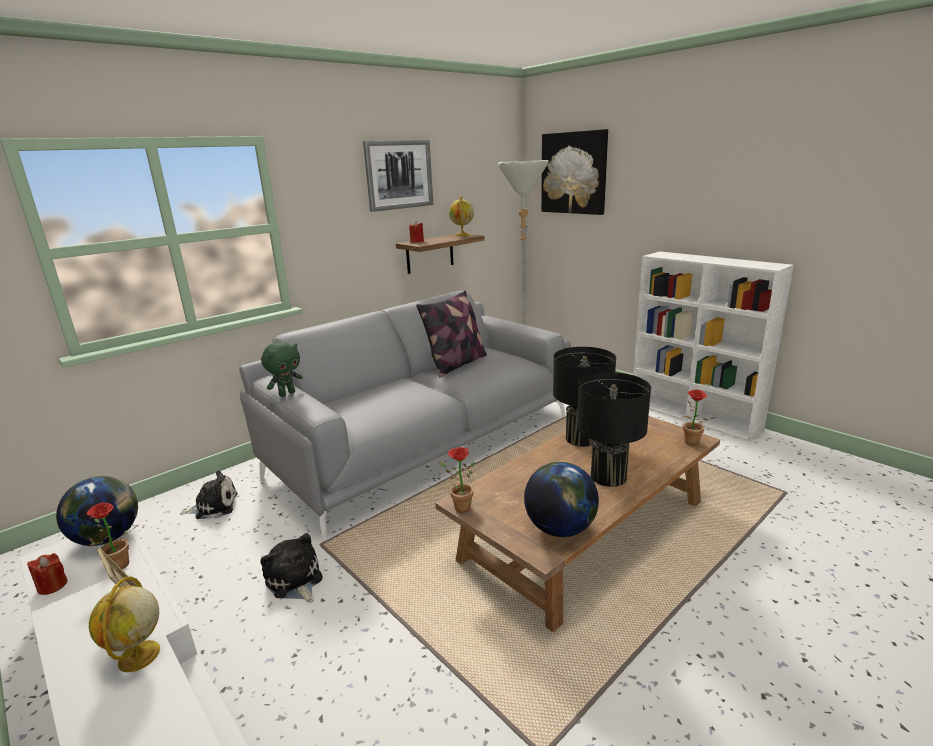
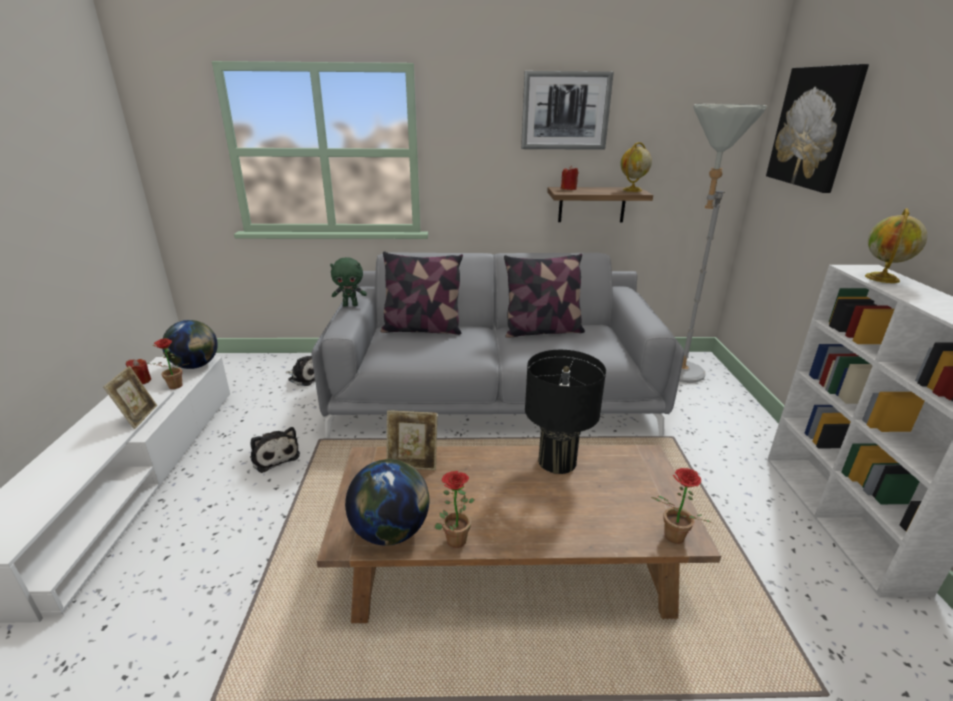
camera: 40 degrees right, 5 degrees up
globe [89,576,160,672] -> globe moved to [865,208,927,283]
plush toy [260,533,323,603] -> plush toy turned 135 degrees clockwise [250,427,300,473]
potted plant [439,447,476,513] -> potted plant moved to [435,471,475,548]
black table lamp [577,372,651,487] -> none
none -> pillow [380,251,463,335]
none -> picture frame [386,410,438,470]

